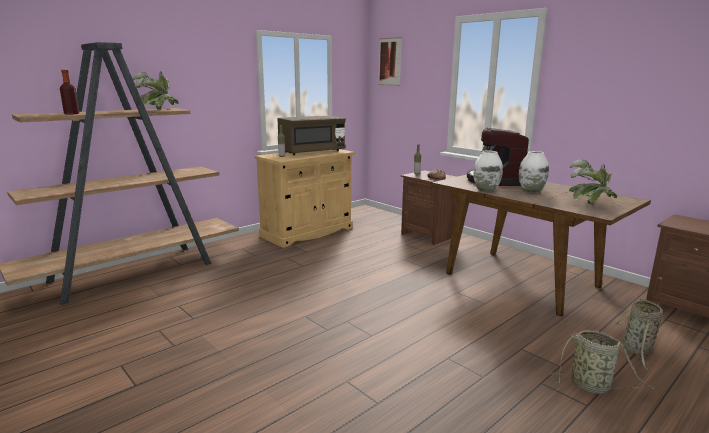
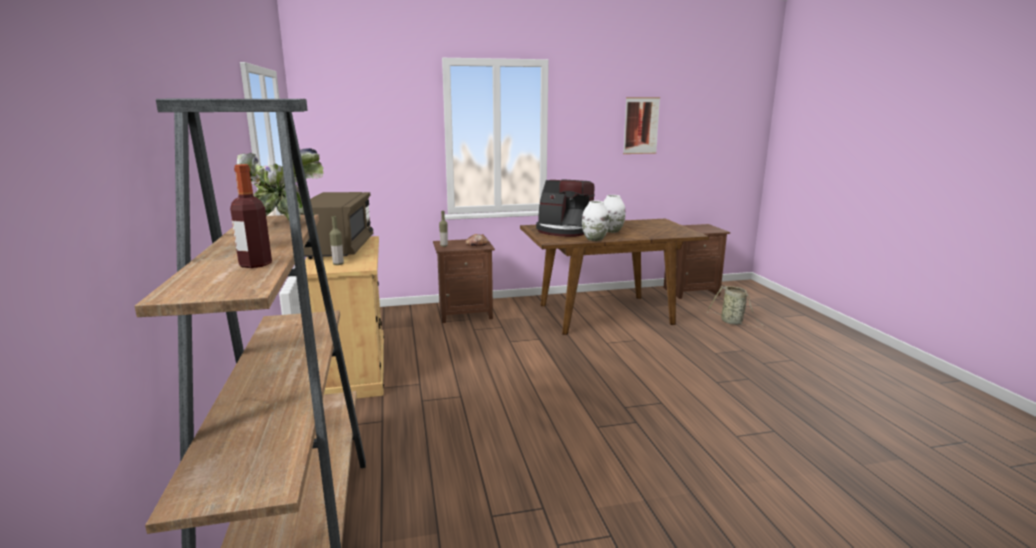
camera: 60 degrees left, 0 degrees up
picture [378,37,402,86] -> picture moved to [623,97,660,154]
basket [550,330,654,394] -> none
potted plant [569,159,617,205] -> none

